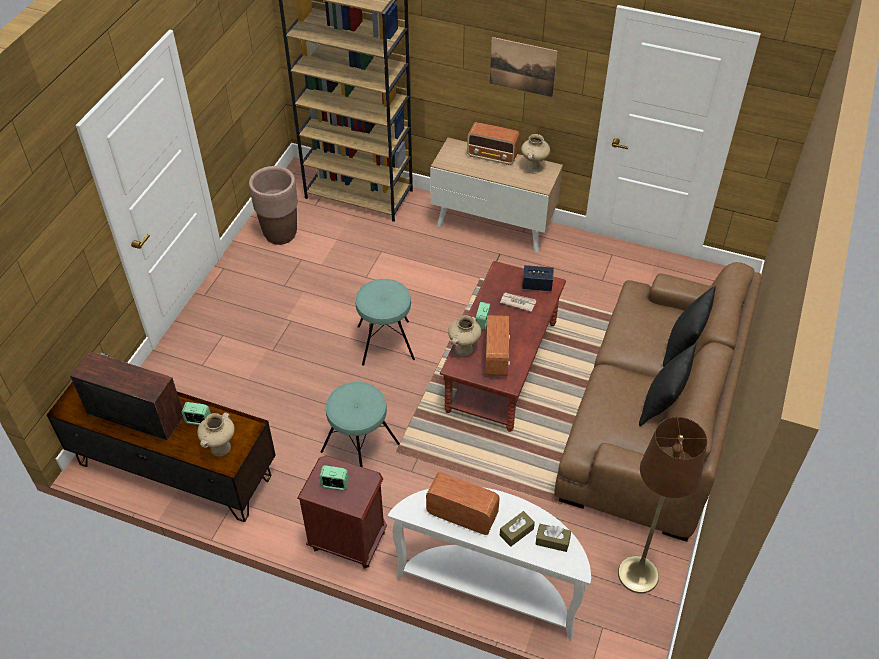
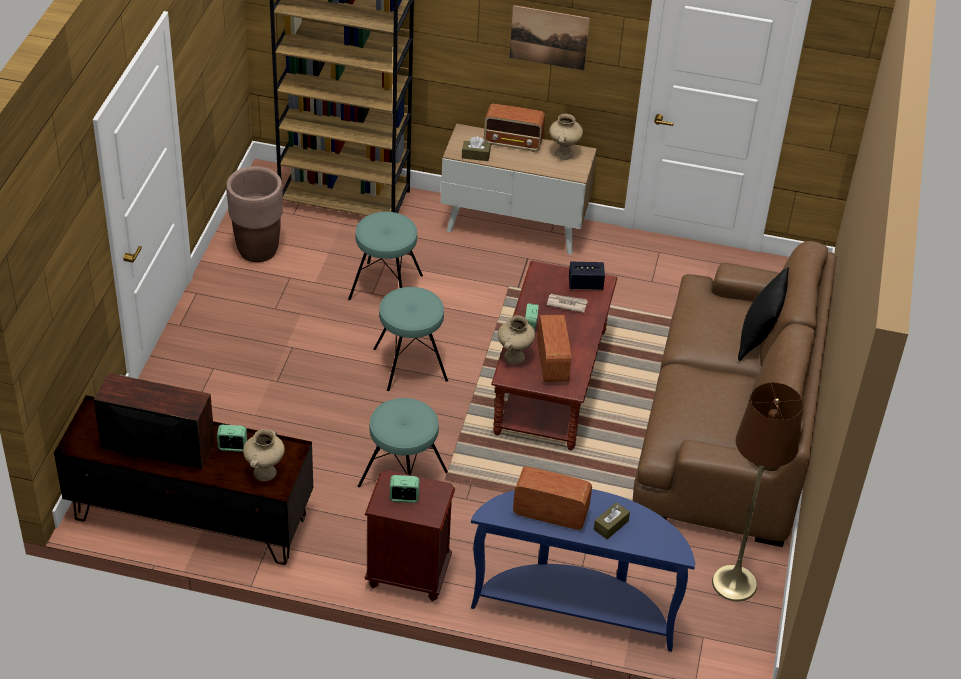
camera: 10 degrees left, 5 degrees down
white console table [388,487,591,640] -> blue console table [471,489,695,652]
brown tissue box [535,524,571,552] -> brown tissue box moved to [462,136,491,161]
black pillow [639,343,697,426] -> none
none -> turquoise stool [348,212,423,300]

